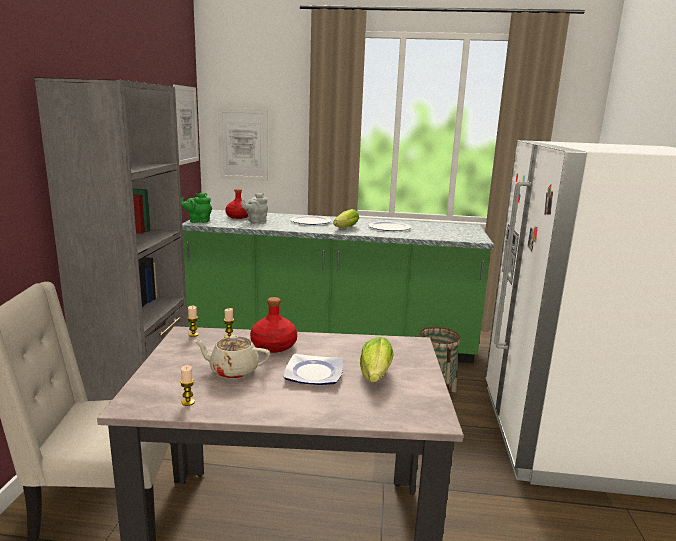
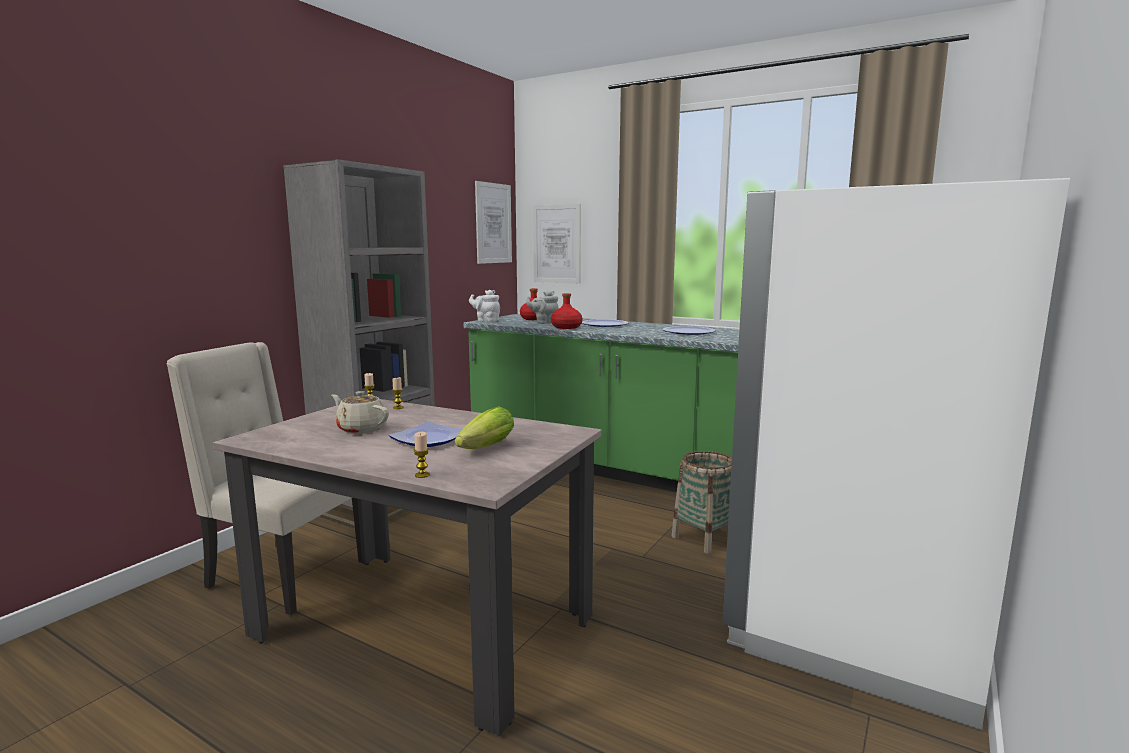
camera: 25 degrees right, 5 degrees down
candle [180,365,195,406] -> candle moved to [414,432,430,478]
green teapot [181,193,212,223] -> white teapot [469,290,500,322]
red bottle [250,297,297,353] -> red bottle moved to [551,293,582,329]
lettuce [333,209,359,228] -> none

